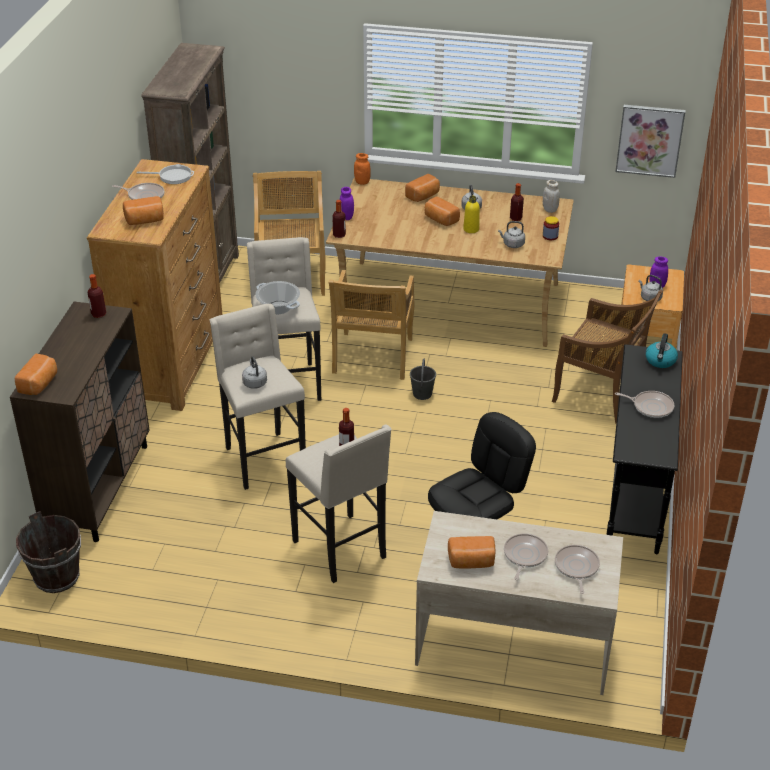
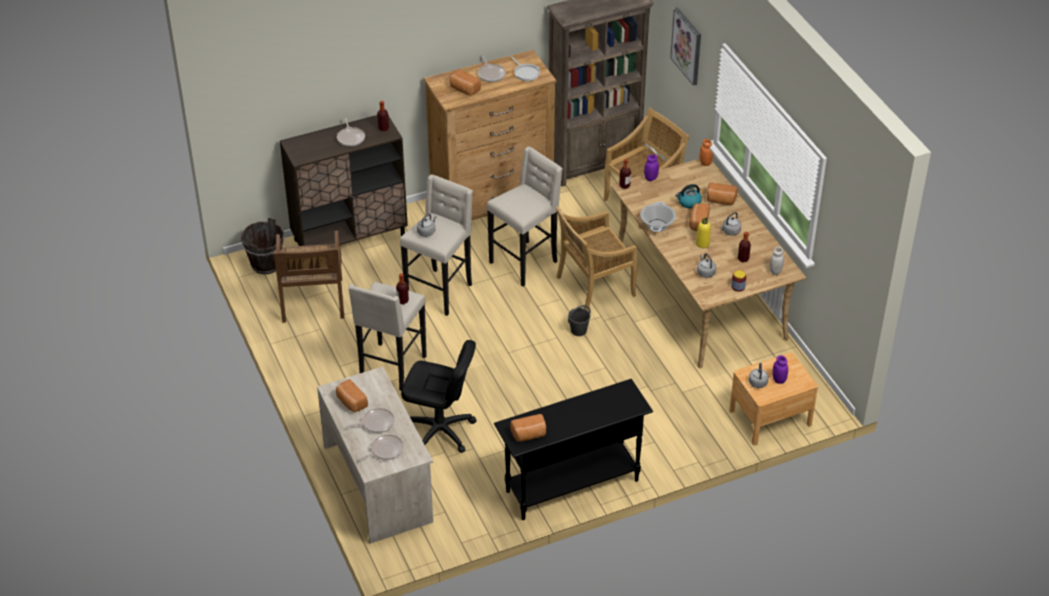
camera: 55 degrees right, 5 degrees up
bread [15,354,57,395] -> bread moved to [510,414,546,442]
cooking pot [255,281,300,314] -> cooking pot moved to [640,202,676,232]
brown chair [552,289,663,423] -> brown chair moved to [273,230,344,323]
picture [615,105,685,178] -> picture moved to [670,7,701,86]
frying pan [615,391,674,418] -> frying pan moved to [337,118,365,147]
kettle [646,333,678,368] -> kettle moved to [676,184,702,208]

